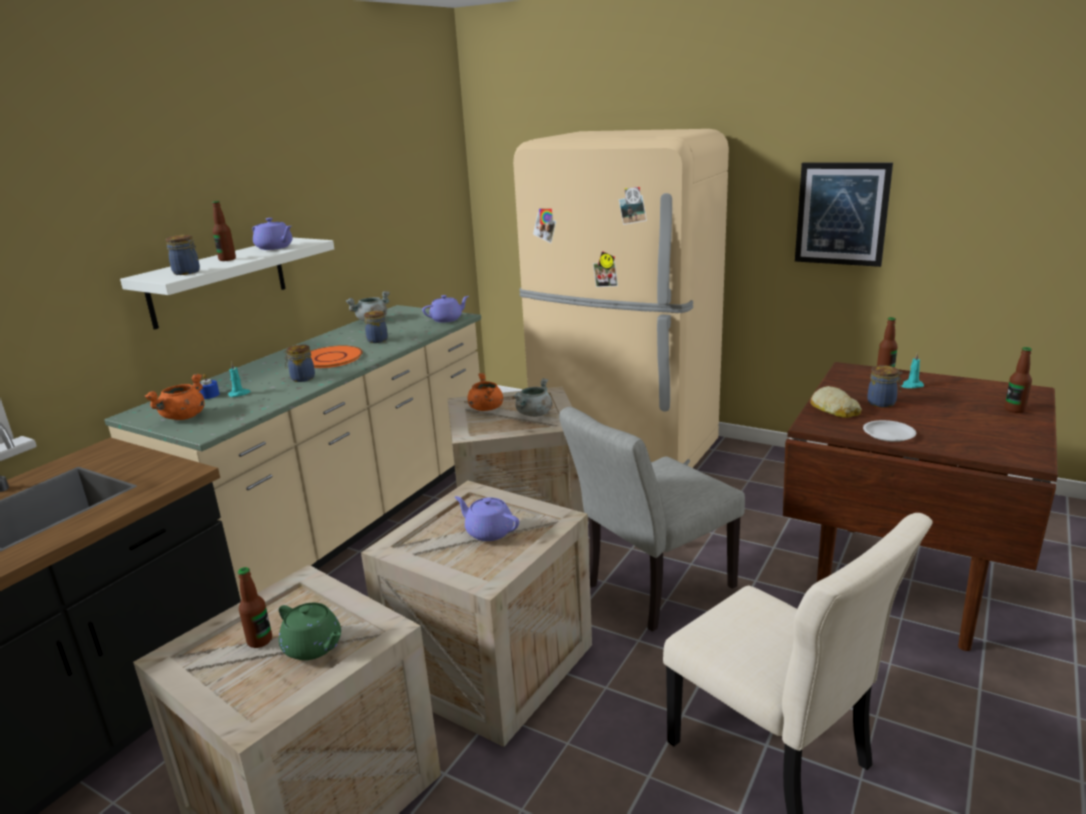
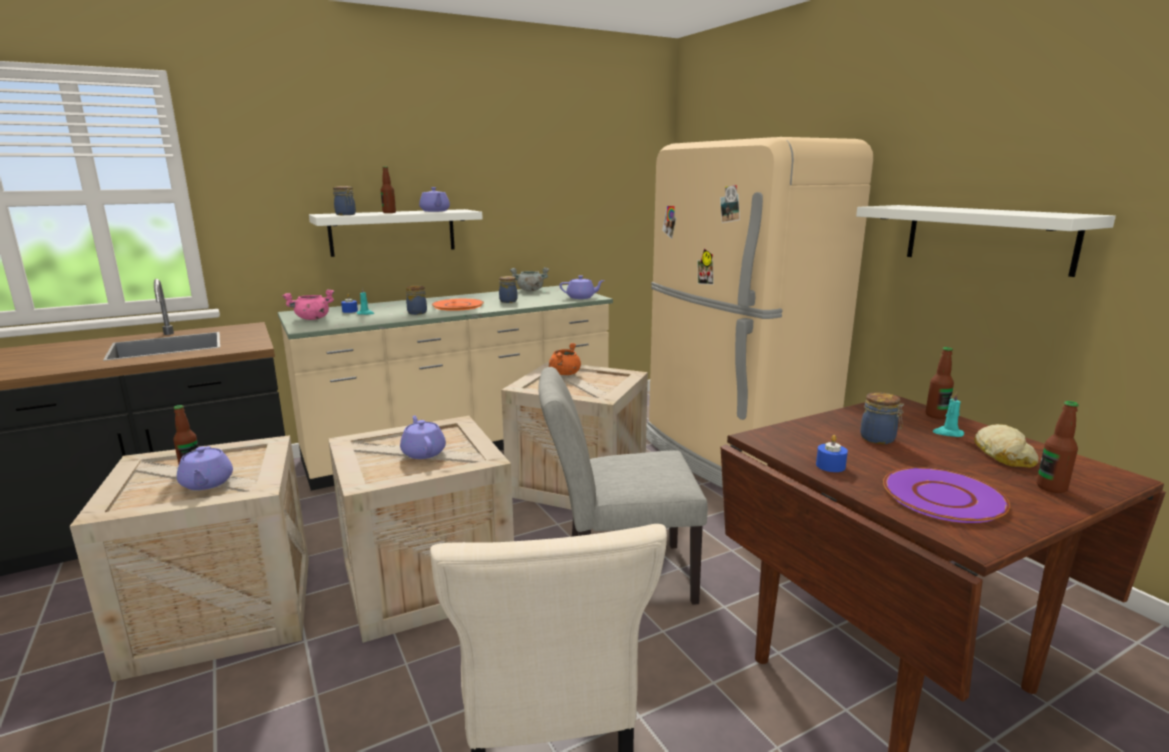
camera: 30 degrees right, 5 degrees down
orange cooking pot [145,374,205,420] -> pink cooking pot [283,289,334,320]
green teapot [279,603,341,660] -> purple teapot [177,446,233,490]
grey cooking pot [513,378,552,417] -> none
picture [795,162,893,267] -> white shelf [856,205,1116,277]
bread [810,386,862,418] -> bread moved to [974,424,1038,468]
white plate [863,420,916,442] -> blue candle [816,435,848,472]
none -> purple plate [883,467,1010,523]

